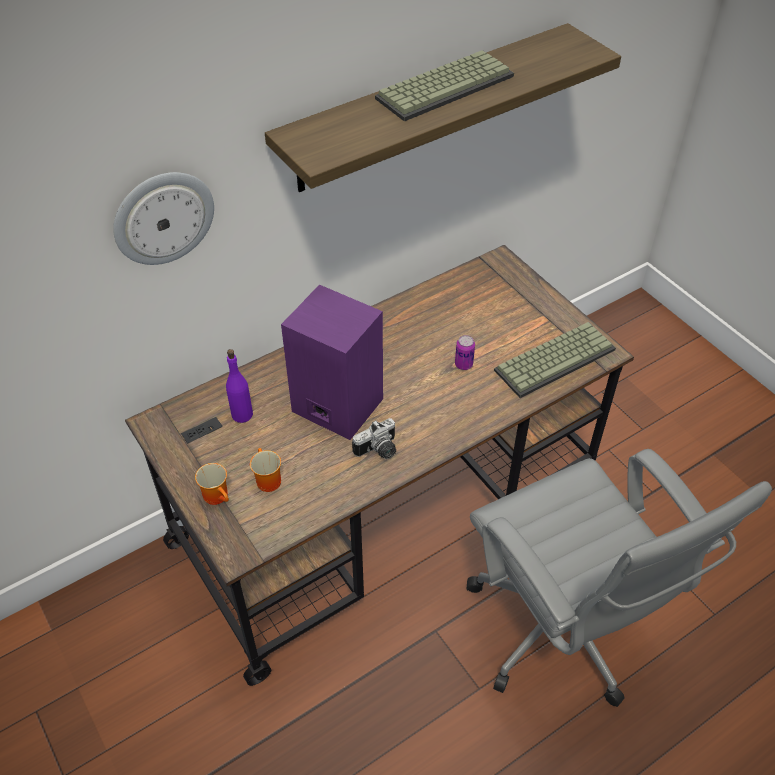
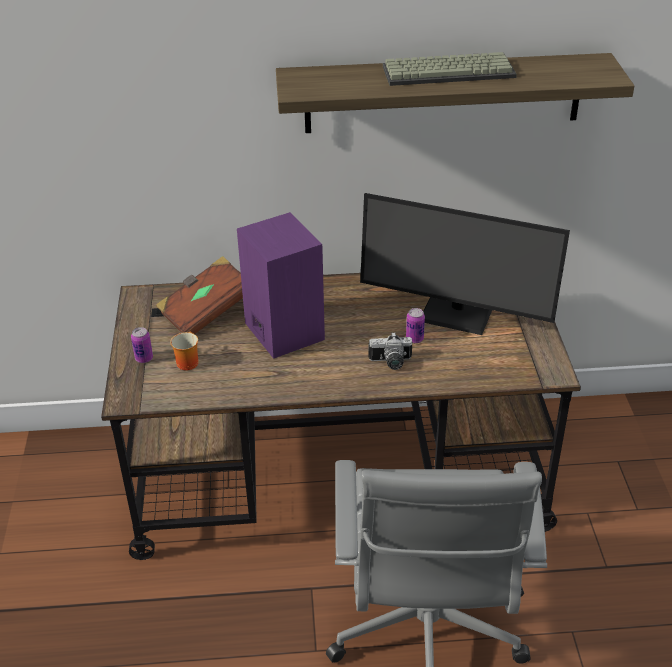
camera: 30 degrees right, 10 degrees down
wall clock [113,172,214,265] -> none
mug [195,463,229,505] -> can [131,327,153,363]
purple bottle [226,349,253,423] -> brown book [156,256,243,334]
camera [352,418,396,459] -> camera moved to [368,333,412,370]
keyboard [494,322,616,398] -> none
none -> monitor [360,193,570,335]

